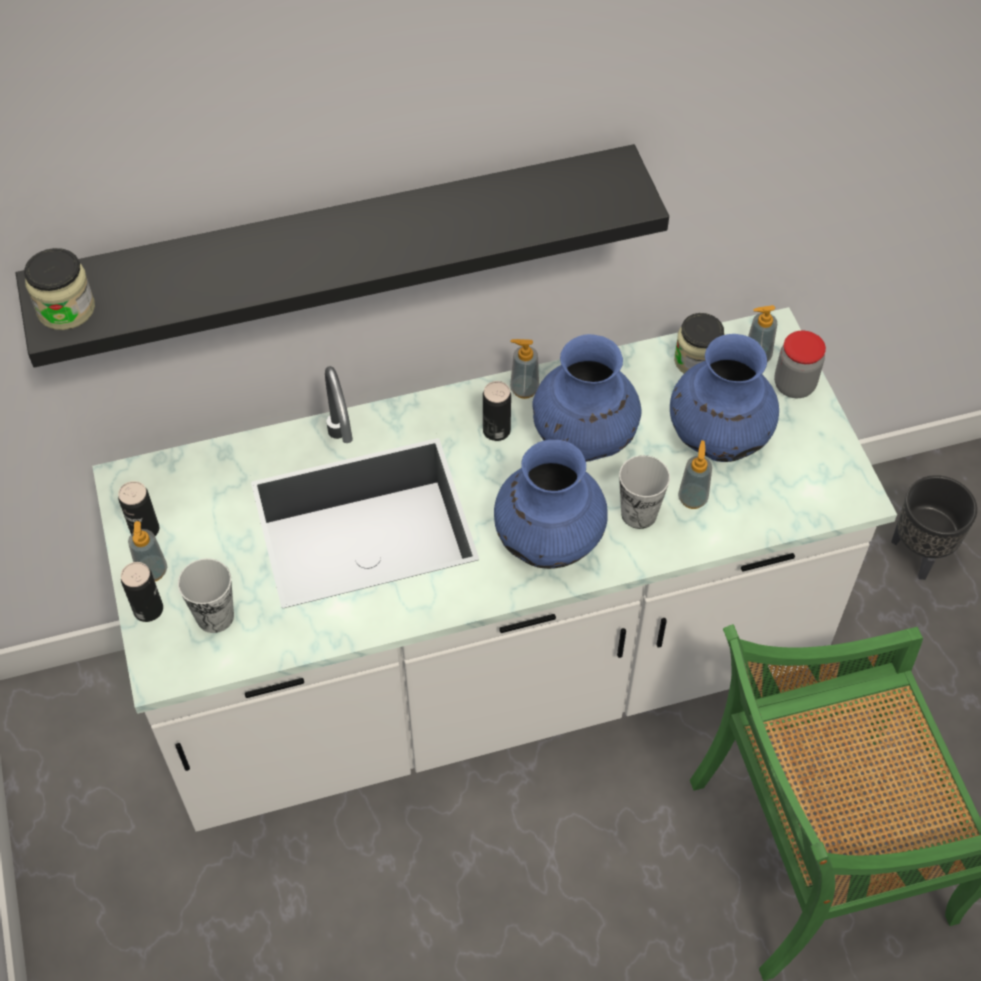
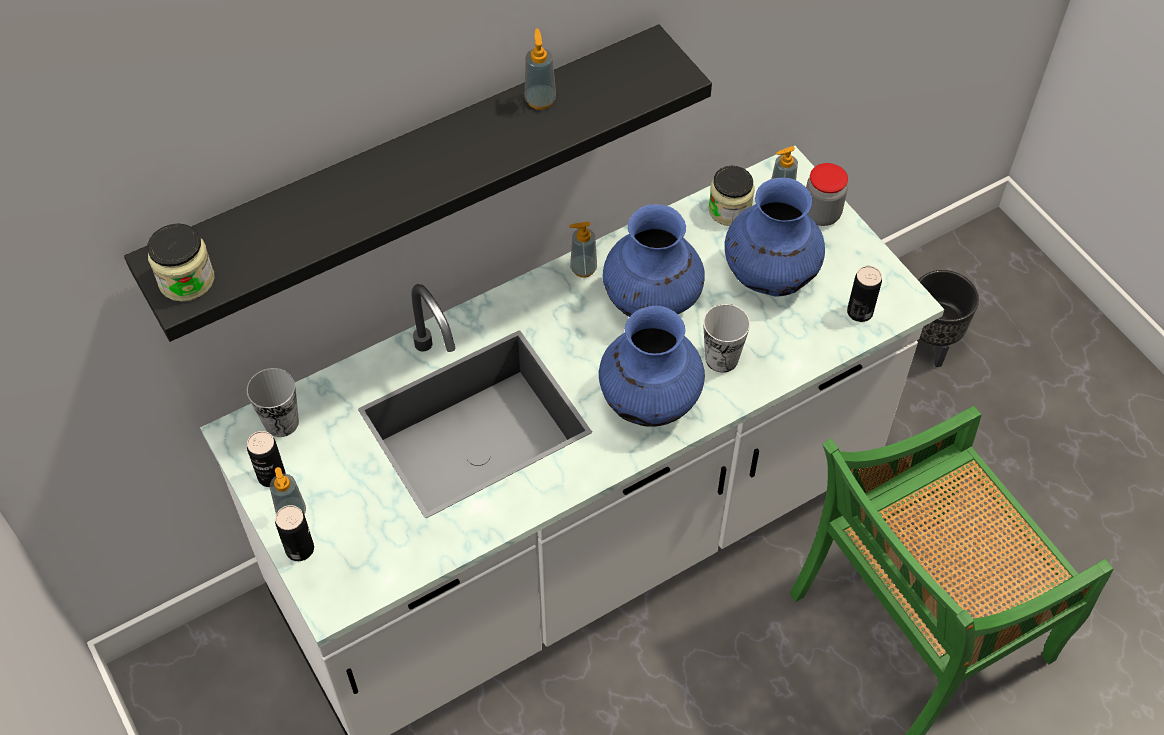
camera: 15 degrees left, 0 degrees up
cup [178,558,234,633] -> cup moved to [247,368,299,437]
can [483,381,511,441] -> can moved to [847,266,882,322]
soap dispenser [678,440,712,509] -> soap dispenser moved to [525,28,556,110]

